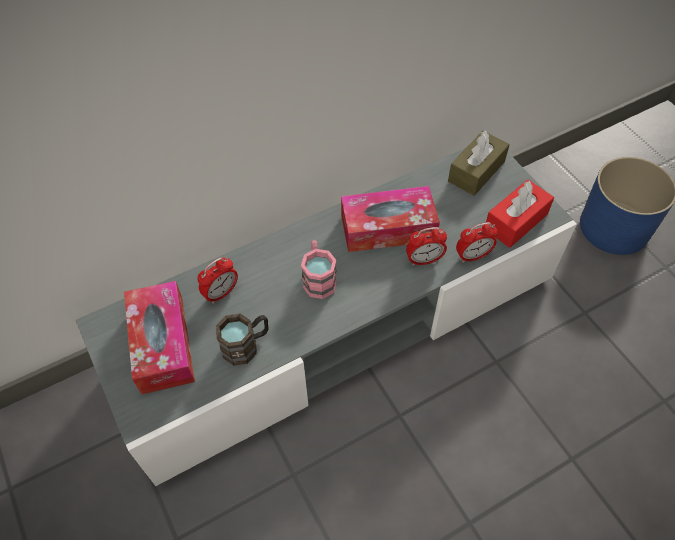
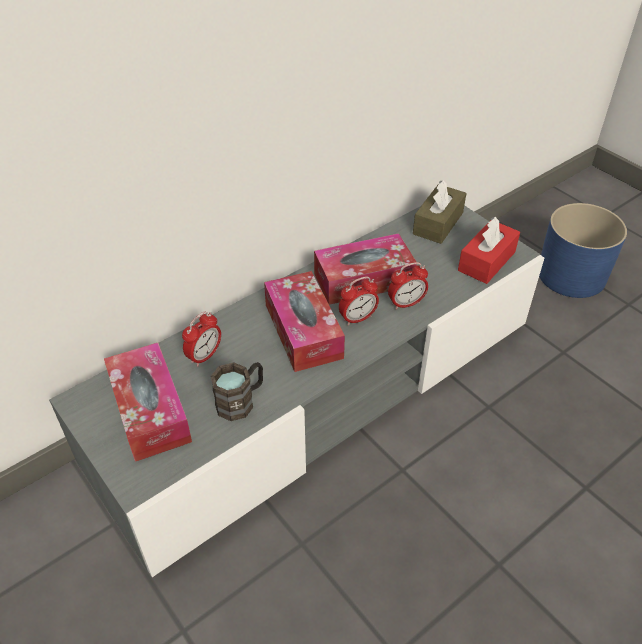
camera: 10 degrees left, 10 degrees down
pink mug [301,240,337,299] -> tissue box [264,271,345,372]
alarm clock [456,222,498,263] -> alarm clock moved to [339,276,379,326]

